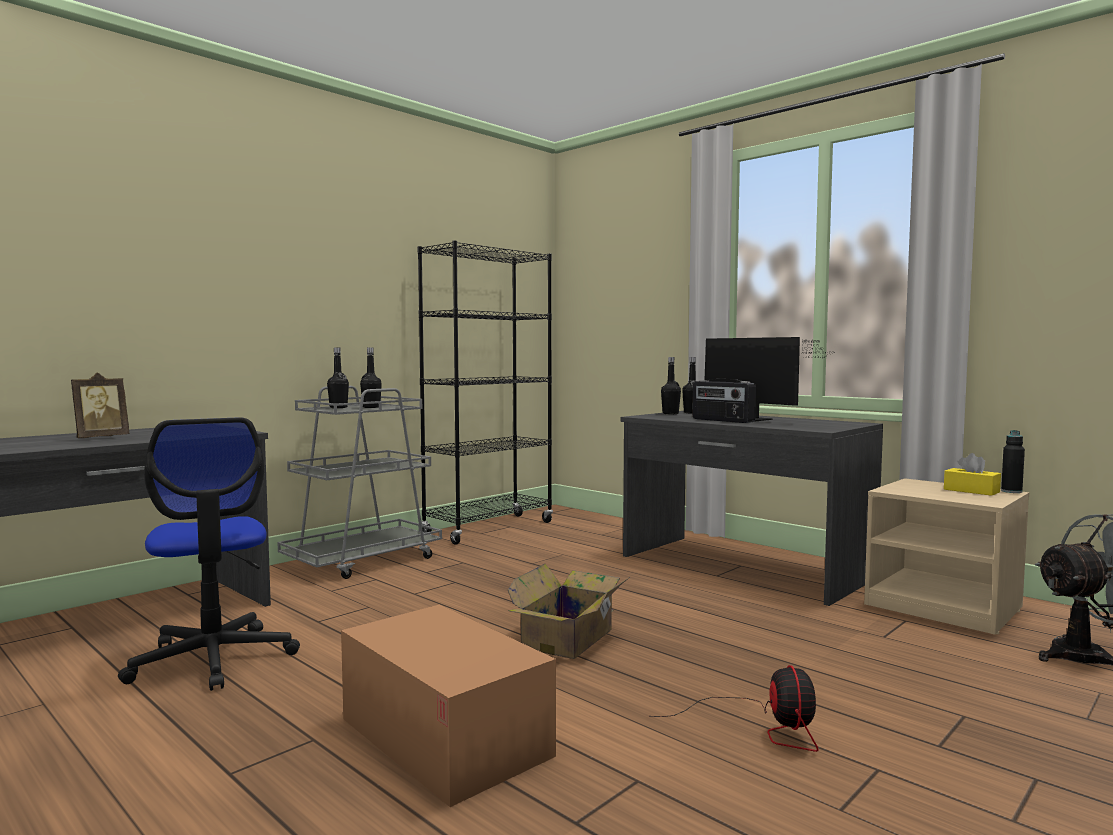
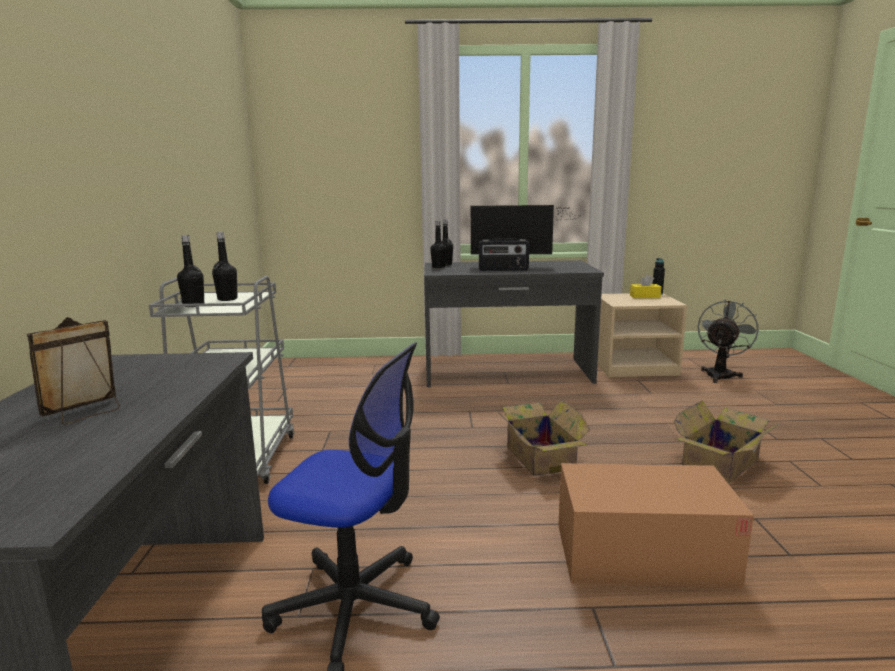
camera: 45 degrees left, 10 degrees up
picture frame [71,372,129,438] -> picture frame turned 135 degrees counterclockwise [27,317,120,424]
black bookcase [418,241,553,545] -> none
fan [650,665,818,752] -> cardboard box [674,401,782,483]

